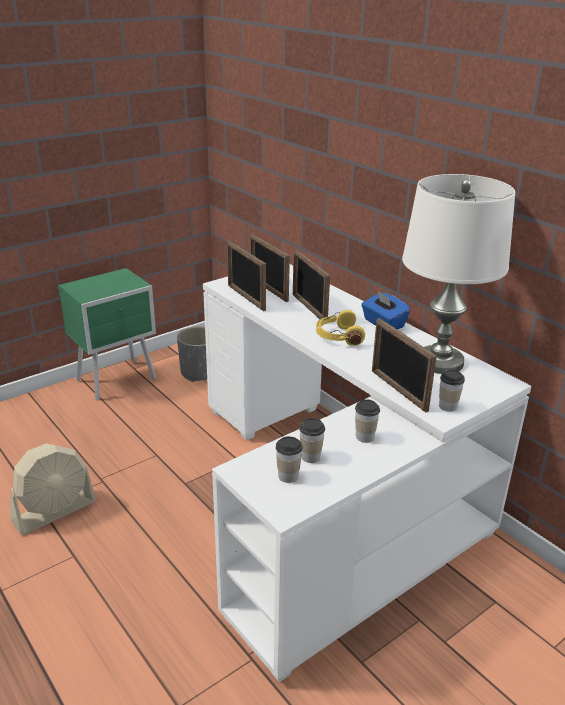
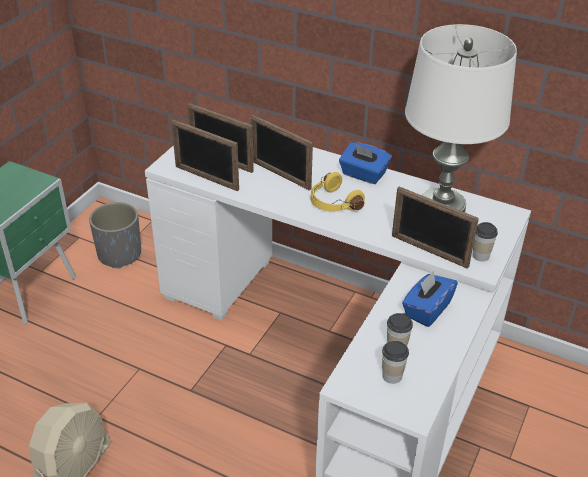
camera: 25 degrees left, 10 degrees up
cup [355,399,380,443] -> blue tissue box [402,271,458,327]

